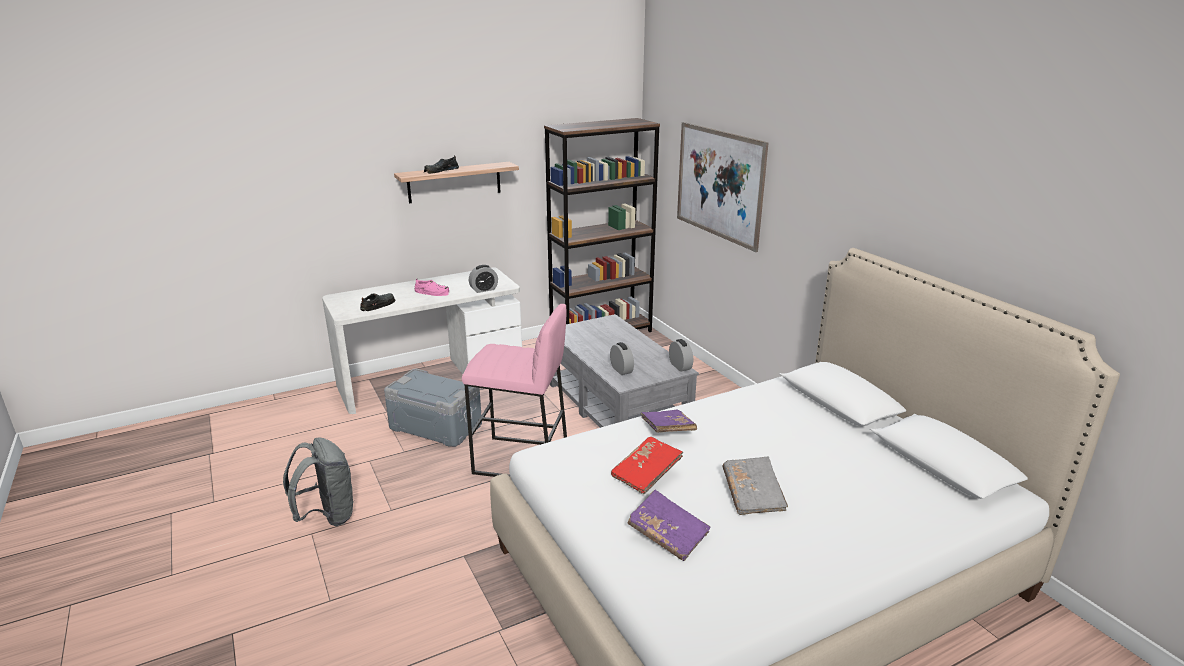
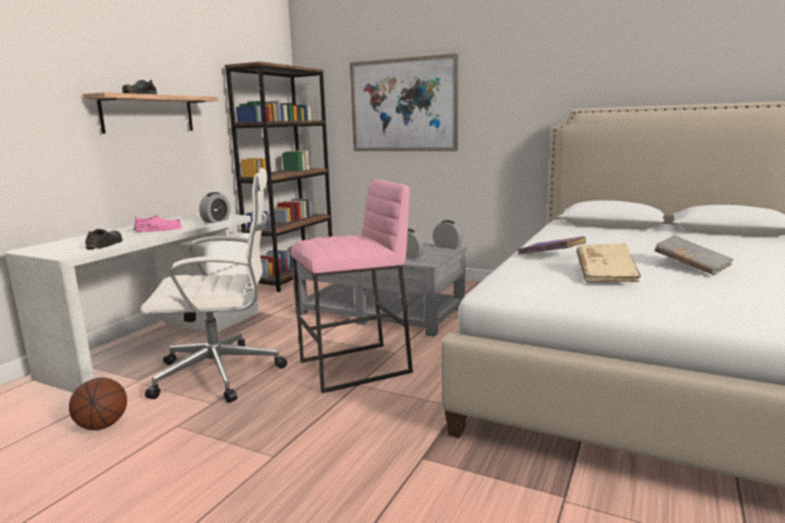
camera: 35 degrees left, 10 degrees down
grey backpack [283,437,355,526] -> none
grey storage box [384,369,482,447] -> white office chair [140,168,287,403]
red book [611,437,683,494] -> beige book [577,243,641,283]
purple book [628,490,710,561] -> none
none -> basketball [69,378,127,430]

